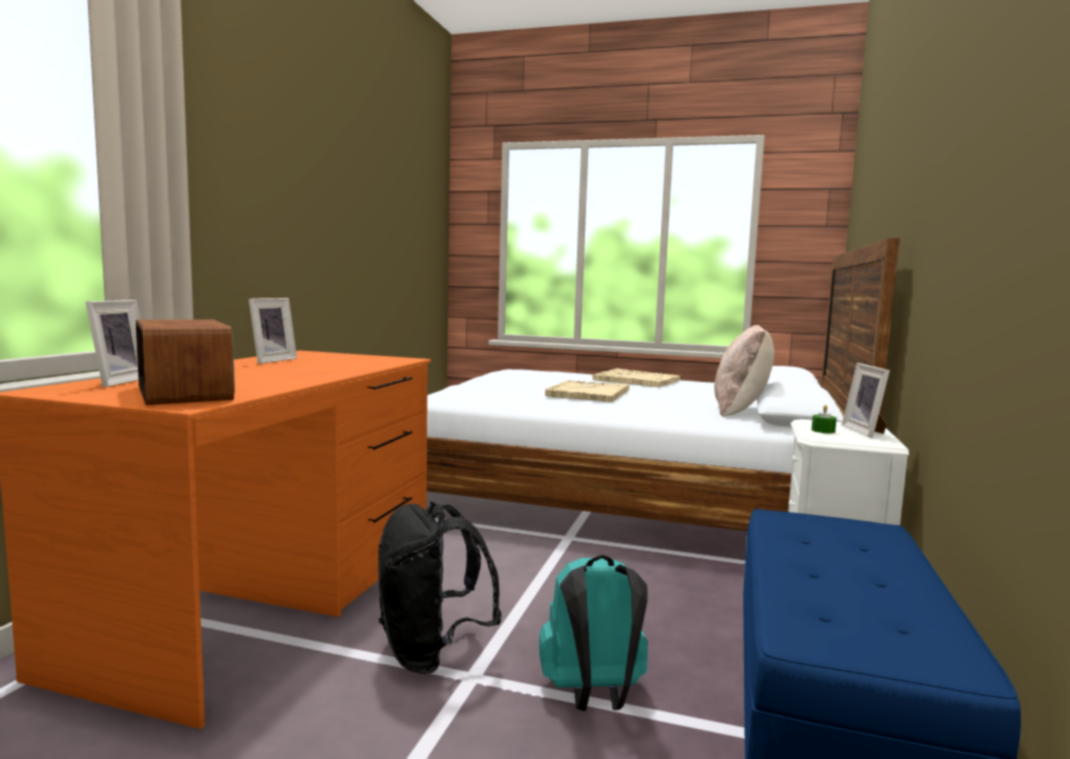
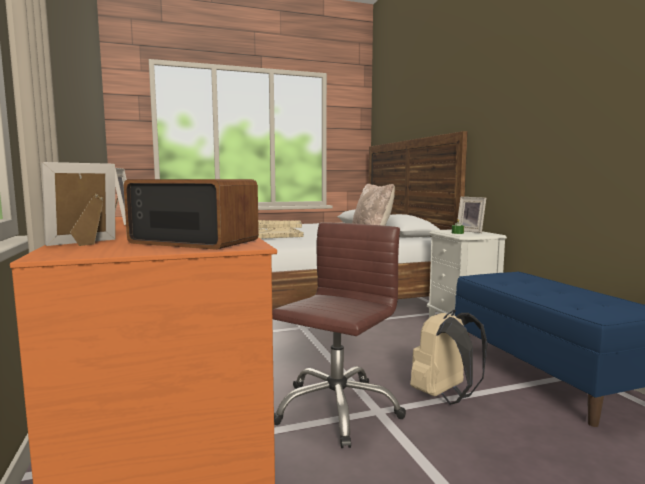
camera: 35 degrees left, 0 degrees up
picture frame [85,300,140,387] -> picture frame turned 105 degrees counterclockwise [41,162,115,246]
black backpack [378,502,502,674] -> brown office chair [272,222,406,448]
turquoise backpack [539,555,648,711] -> beige backpack [410,309,488,405]

